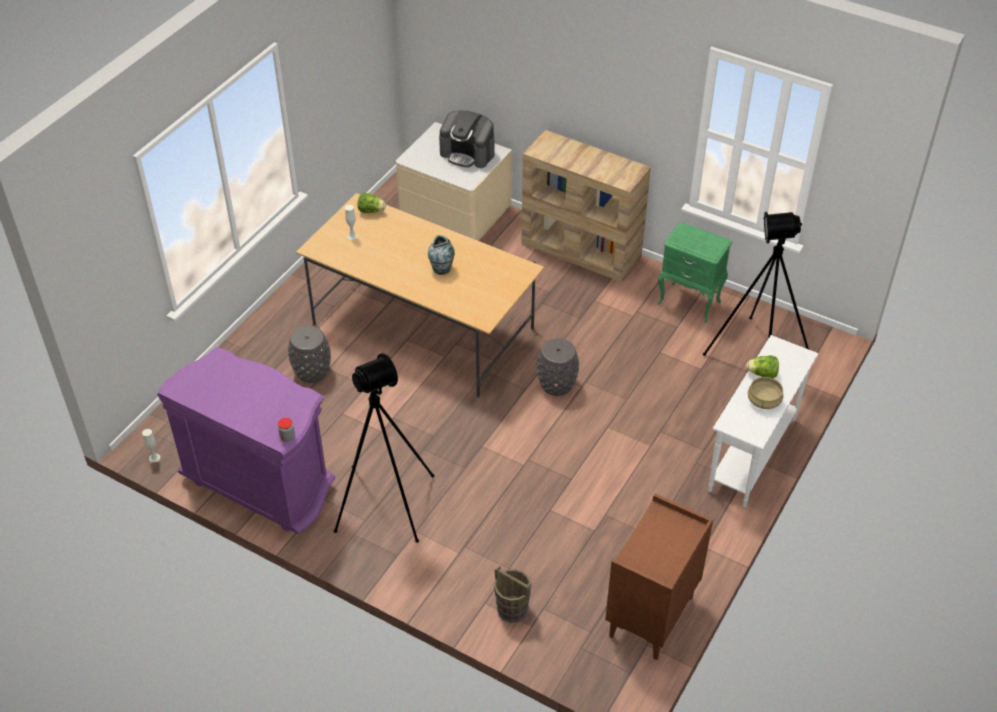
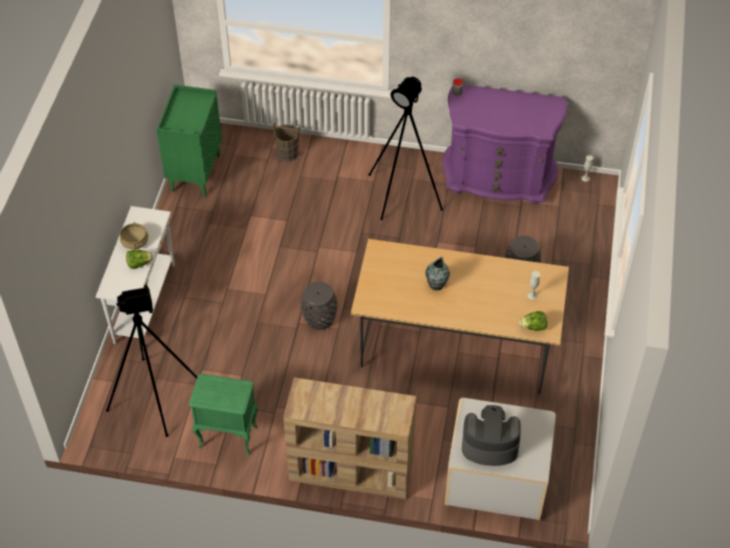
camera: 160 degrees right, 5 degrees up
brown cabinet [605,494,713,660] -> green cabinet [156,85,222,197]

